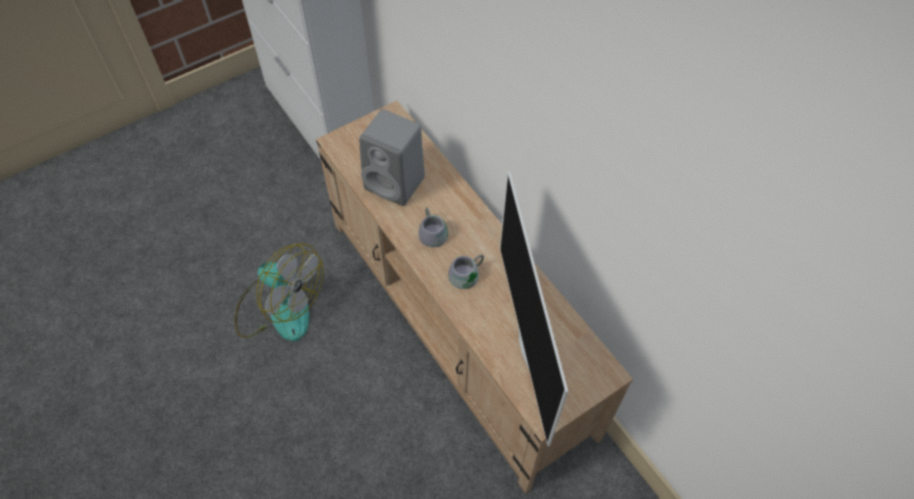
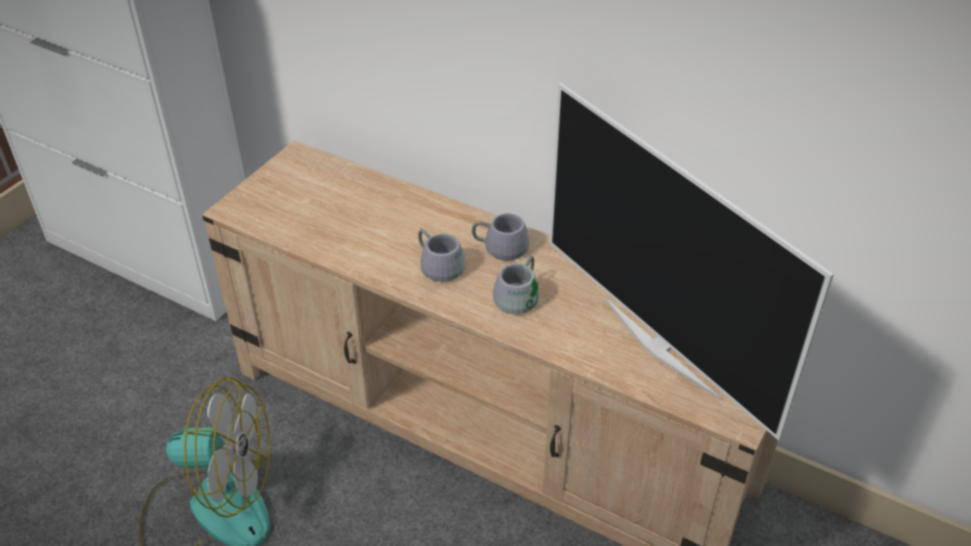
camera: 25 degrees left, 15 degrees down
grey speaker [359,109,425,206] -> none
none -> grey mug [472,213,529,260]

